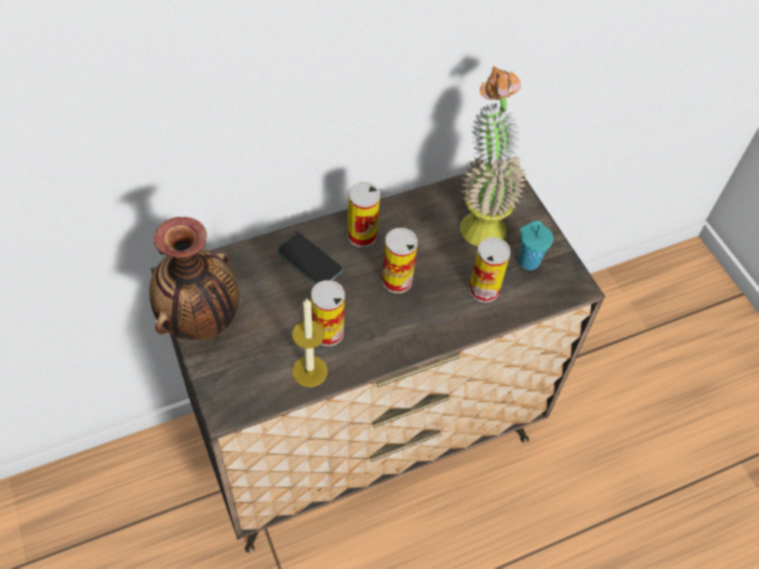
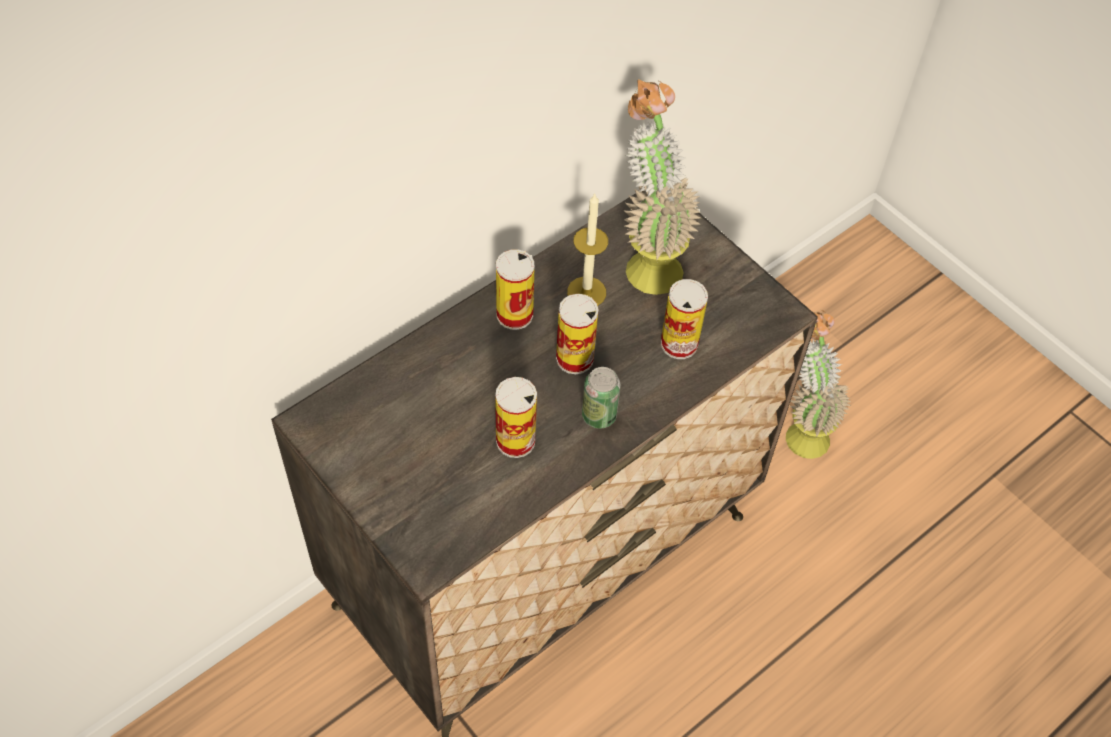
camera: 15 degrees left, 0 degrees up
vase [149,217,239,340] -> none
phone [277,233,343,284] -> none
candle [292,299,328,387] -> candle moved to [567,194,608,306]
turquoise cup [518,221,553,270] -> none
none -> can [582,367,621,429]
none -> potted plant [786,310,851,459]

